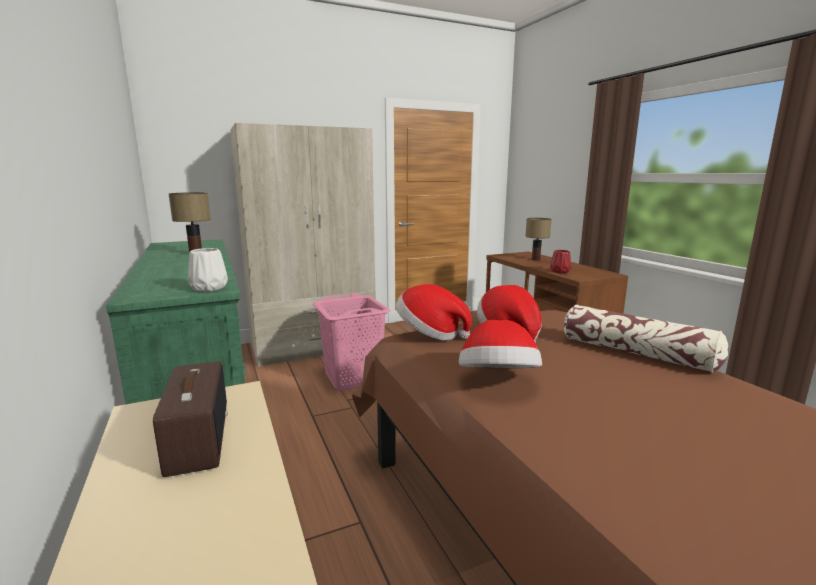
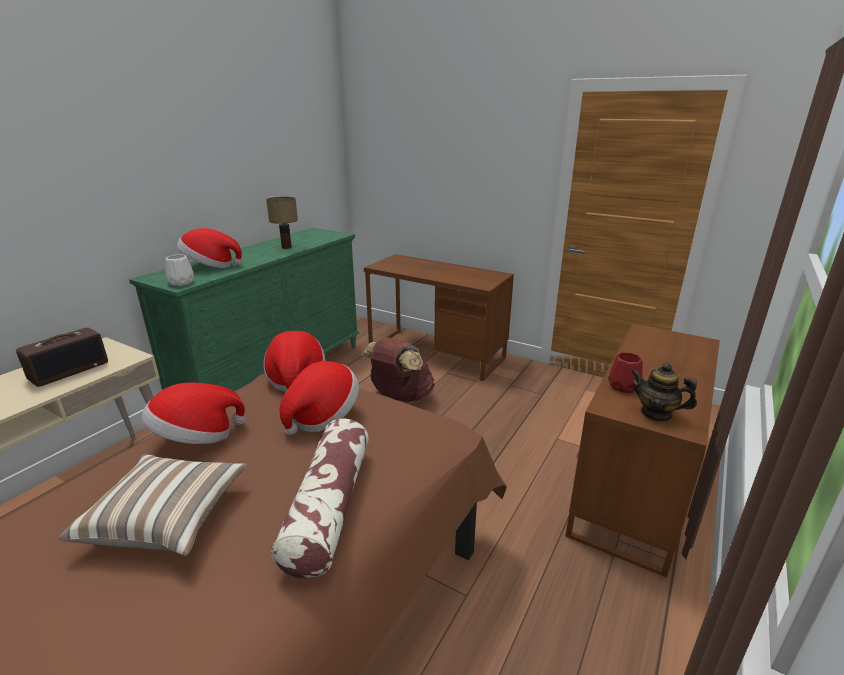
camera: 55 degrees right, 10 degrees up
beige wardrobe [230,123,376,367] -> brown desk [364,254,514,381]
pink laundry basket [313,293,391,391] -> brown backpack [361,337,434,402]
table lamp [525,218,552,260] -> none
none -> pillow [59,454,247,556]
none -> hat [177,228,242,268]
none -> teapot [631,363,697,422]

